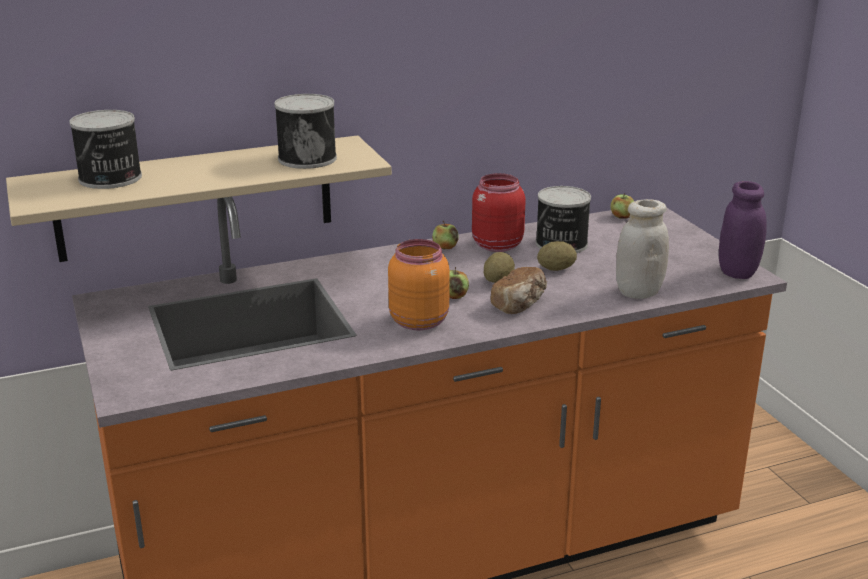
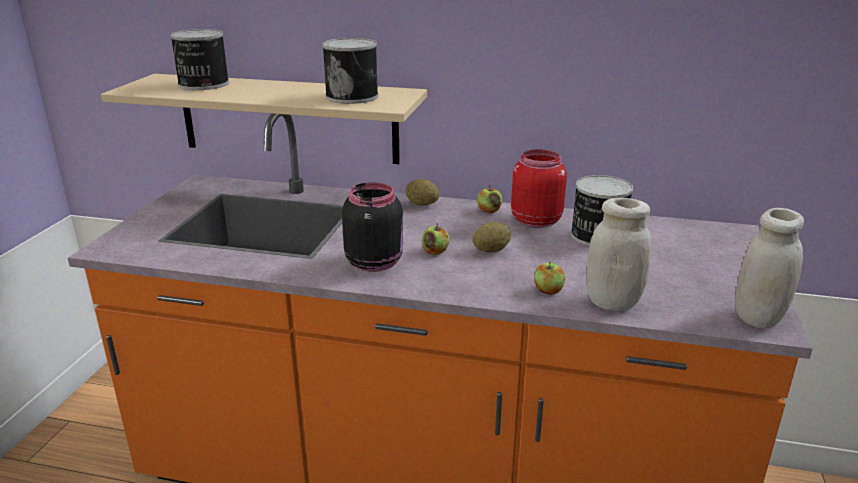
camera: 35 degrees right, 0 degrees up
orange jar [388,239,450,330] -> black jar [342,182,403,272]
bread [490,267,547,314] -> none
potato [537,241,577,271] -> potato moved to [405,179,440,205]
apple [610,193,634,219] -> apple moved to [534,262,565,295]
purple jar [719,181,767,279] -> white jar [735,208,804,328]

